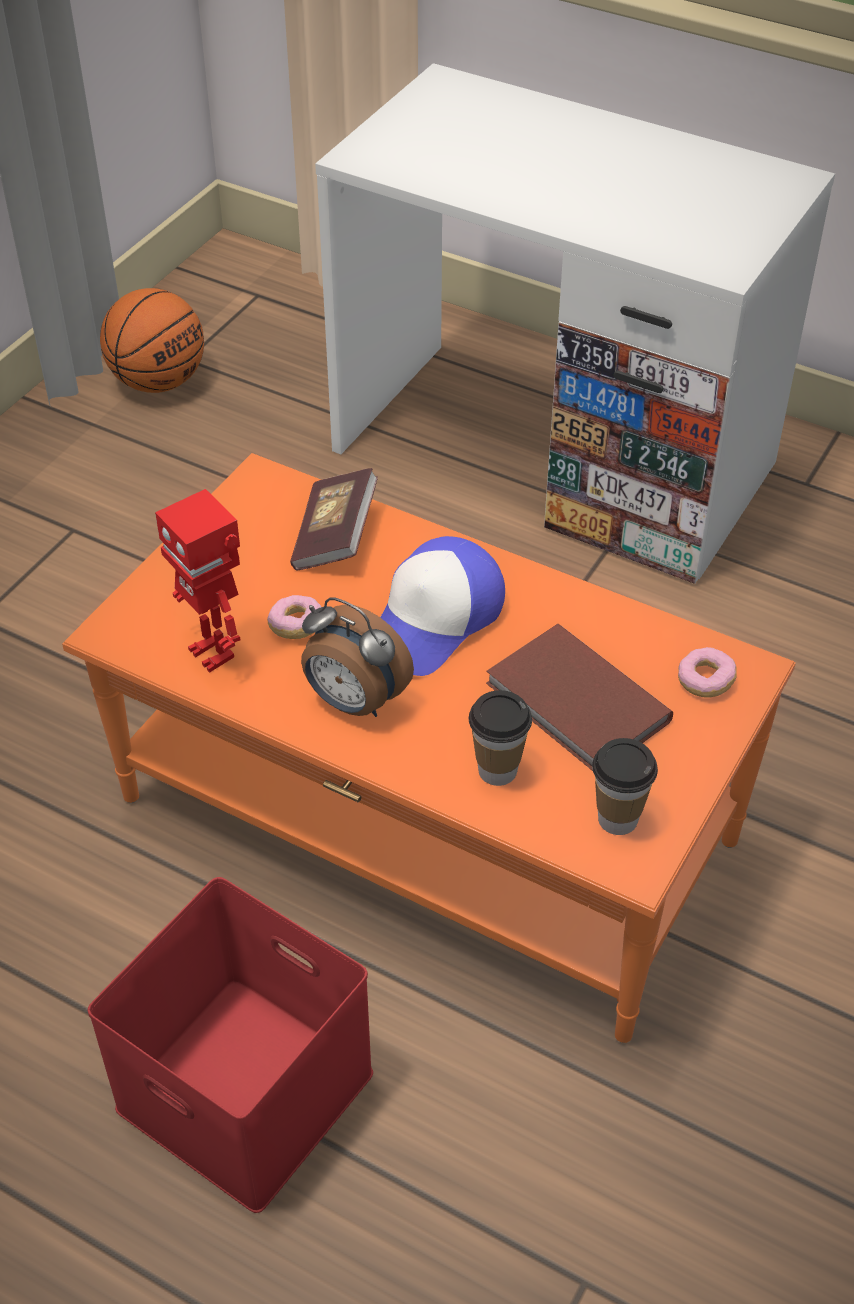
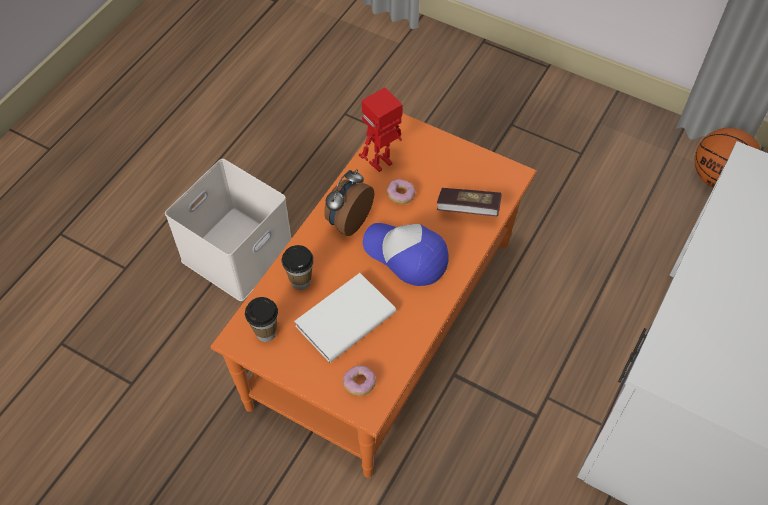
camera: 90 degrees right, 10 degrees up
red storage box [88,877,373,1213] -> white storage box [165,159,291,301]
brown book [486,624,673,771] -> white book [294,273,396,363]

